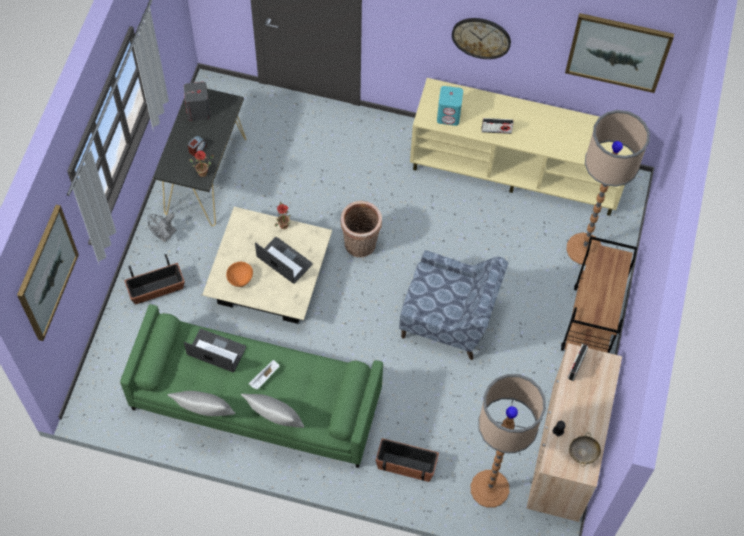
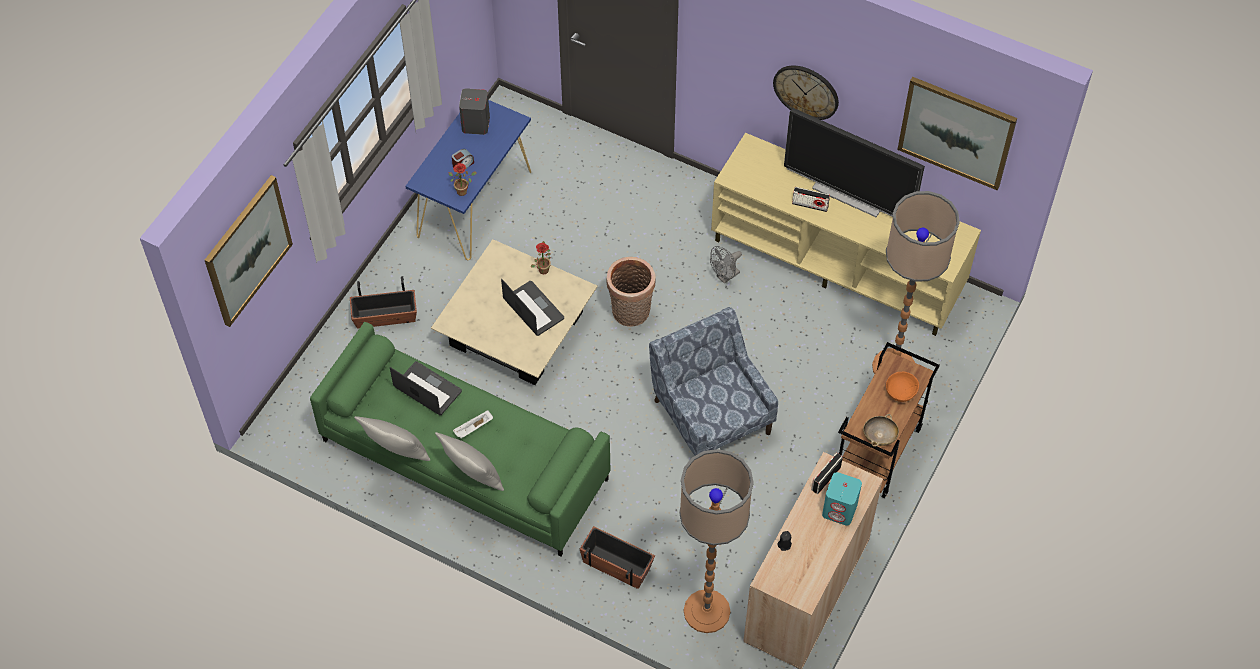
camera: 15 degrees right, 5 degrees down
grey fan [148,213,177,242] -> grey fan moved to [710,246,742,284]
black console table [153,89,246,227] -> blue console table [405,100,531,260]
orange bowl [226,262,253,287] -> orange bowl moved to [886,372,919,402]
blue armchair [399,250,508,360] -> blue armchair turned 150 degrees counterclockwise [649,307,778,456]
turquoise speaker [437,86,463,126] -> turquoise speaker moved to [822,472,862,526]
beige bowl [569,432,601,467] -> beige bowl moved to [863,414,899,447]
none -> television [784,108,925,217]

